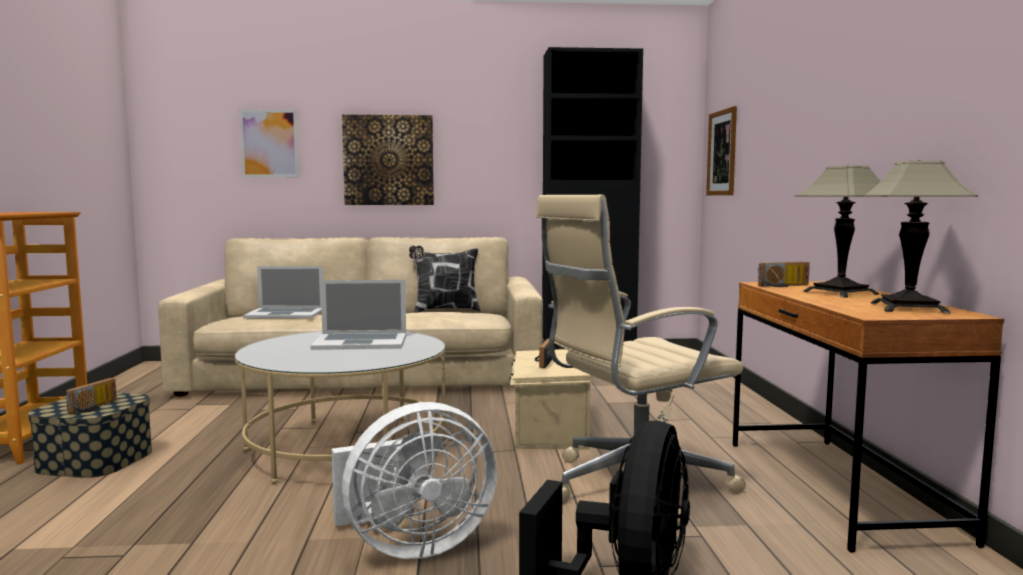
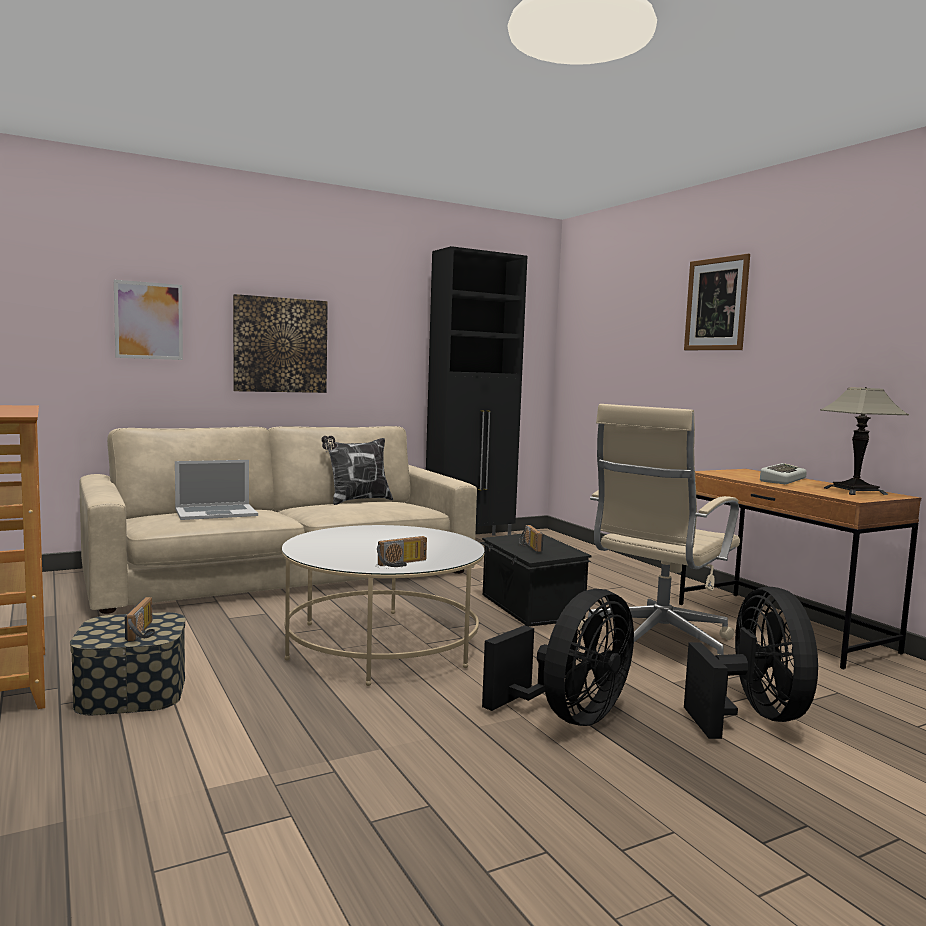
camera: 25 degrees left, 0 degrees up
laptop [310,280,406,349] -> none
white fan [332,402,497,559] -> black fan [482,589,634,726]
beige storage box [510,349,593,450] -> black storage box [479,533,592,627]
picture [706,106,737,195] -> picture moved to [684,254,750,350]
radio [758,262,810,287] -> radio moved to [377,536,427,567]
table lamp [795,165,881,298] -> keyboard [760,463,807,484]

